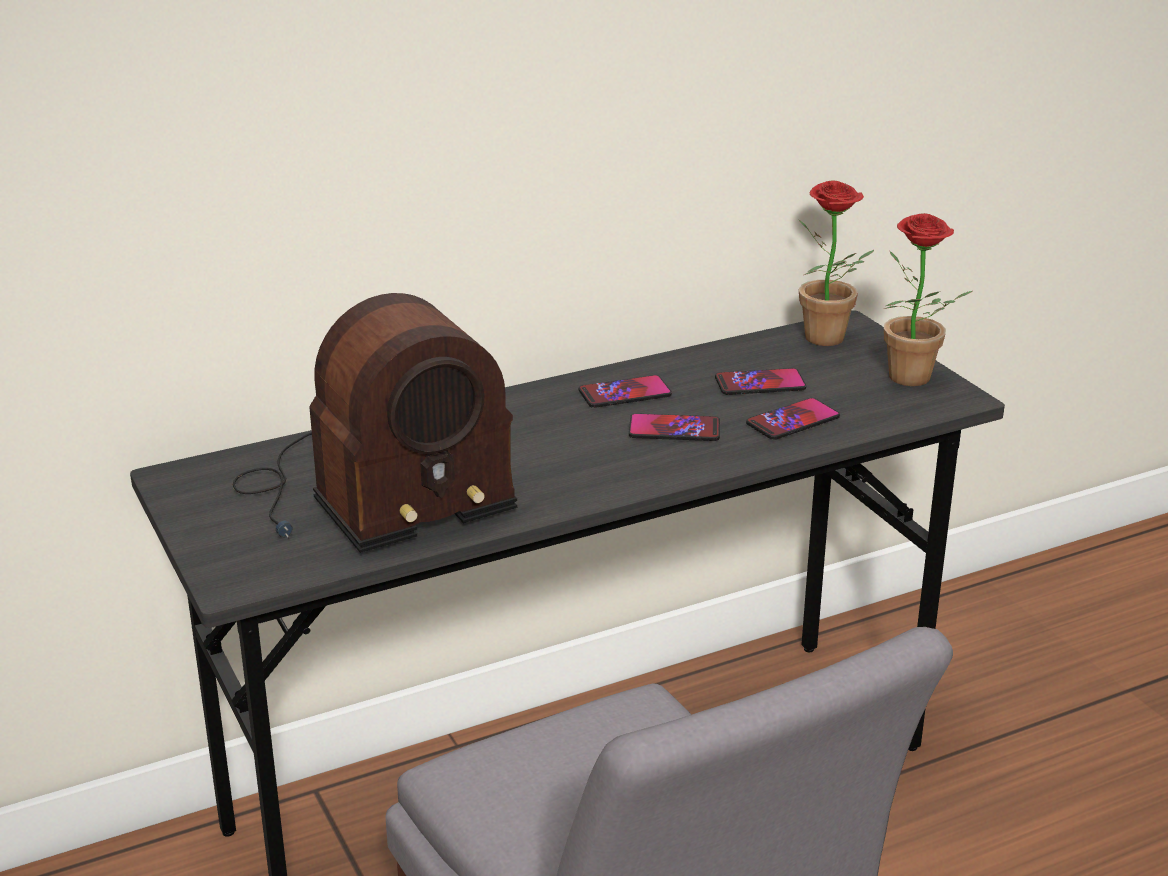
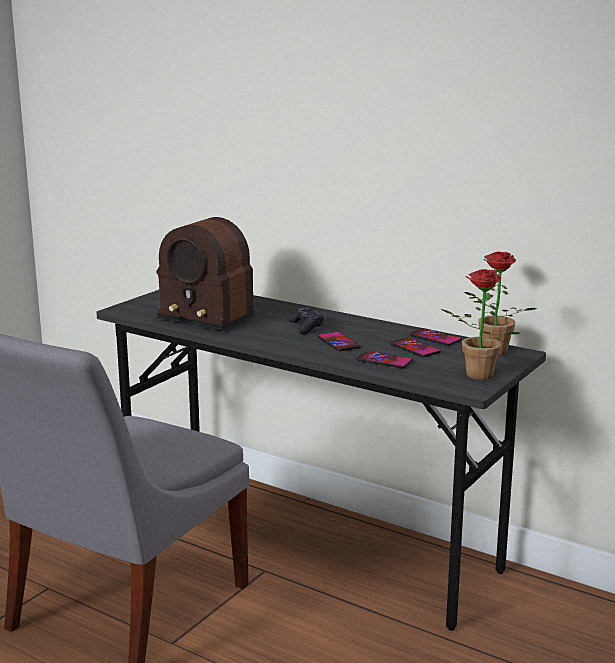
camera: 60 degrees right, 10 degrees down
phone [579,375,672,408] -> phone moved to [410,328,462,346]
none -> black game controller [288,307,325,334]

